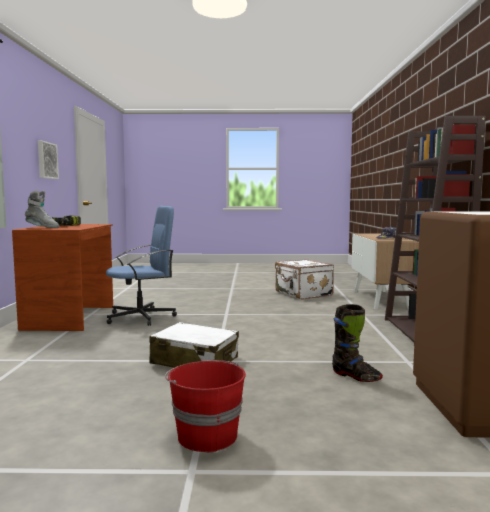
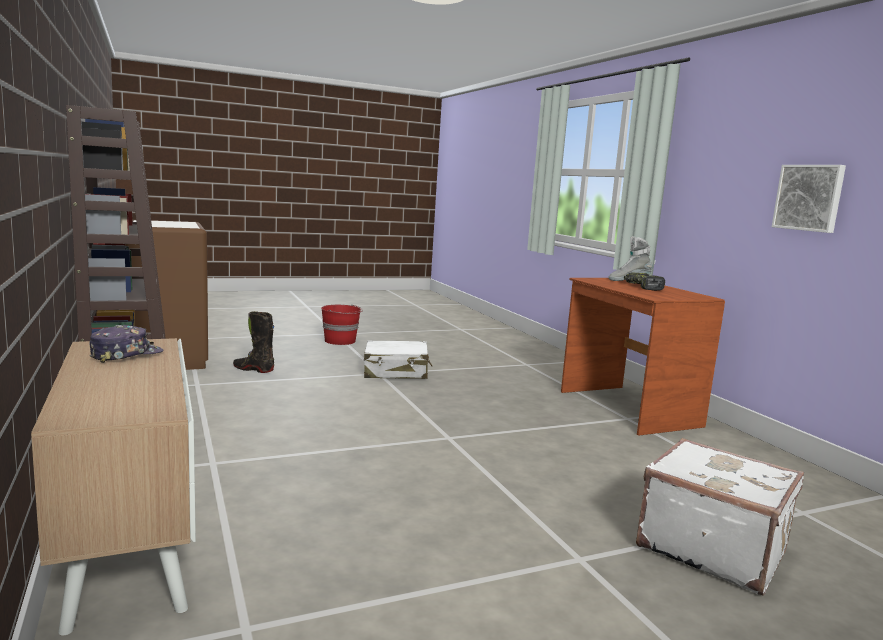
camera: 155 degrees right, 5 degrees up
blue office chair [106,206,177,326] -> none
white suitcase [275,259,334,300] -> white suitcase moved to [636,438,804,596]

